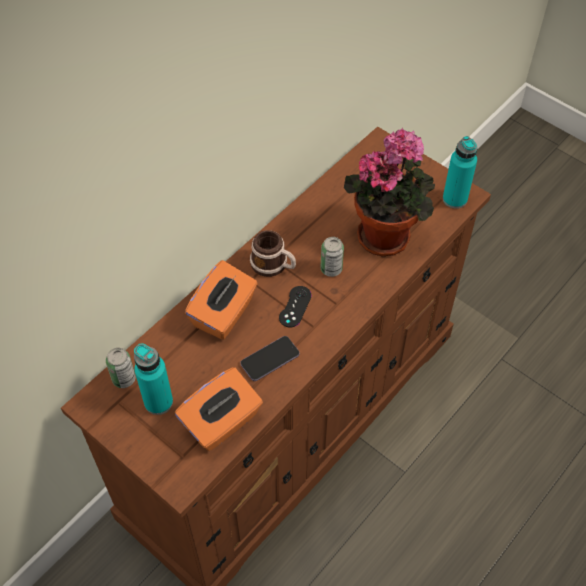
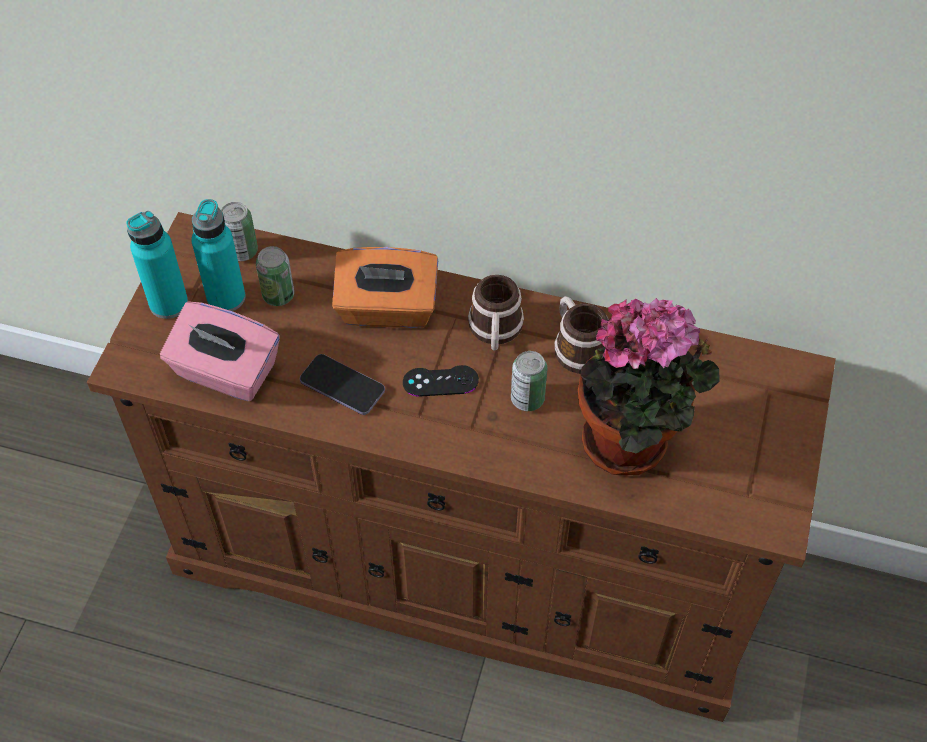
camera: 65 degrees right, 0 degrees up
orange tissue box [175,367,263,451] -> pink tissue box [160,301,280,402]
turquoise bottle [443,136,477,209] -> turquoise bottle moved to [126,211,188,319]
none -> can [256,246,294,306]
none -> mug [555,296,609,374]

